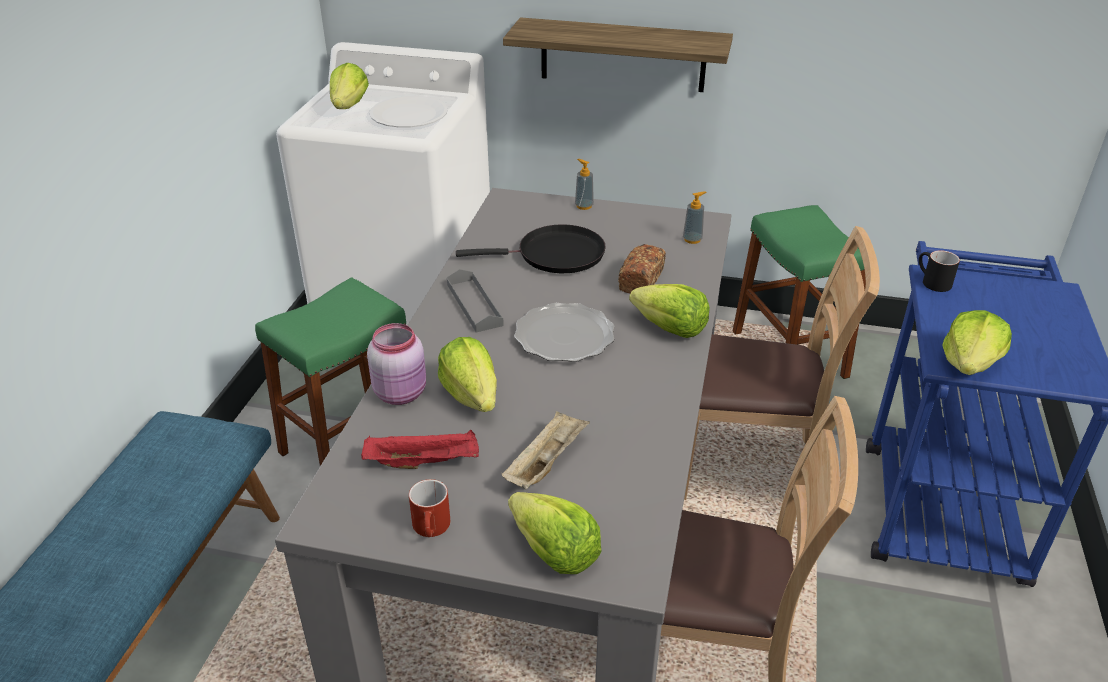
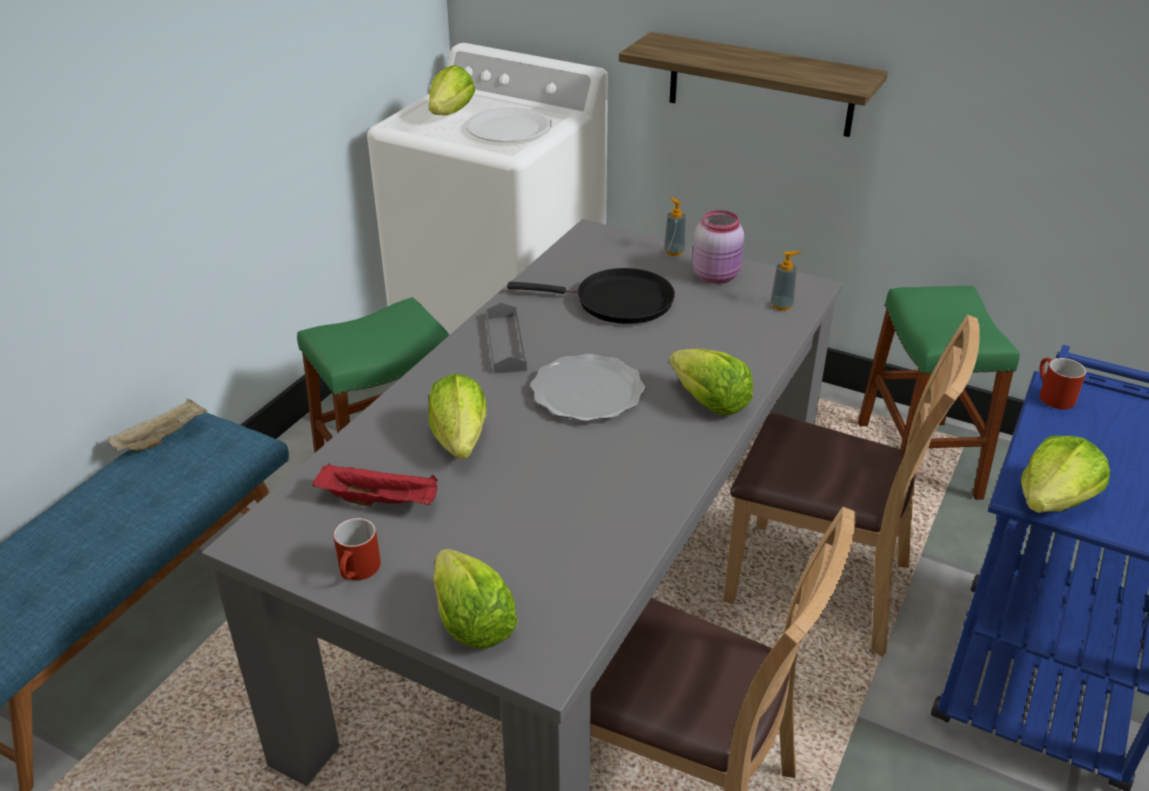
camera: 15 degrees right, 0 degrees up
pink jar [367,323,426,405] -> pink jar moved to [692,210,744,284]
beige tray [502,411,590,489] -> beige tray moved to [107,398,208,451]
bread [618,244,666,294] -> none
black mug [919,250,960,292] -> red mug [1040,358,1086,409]

